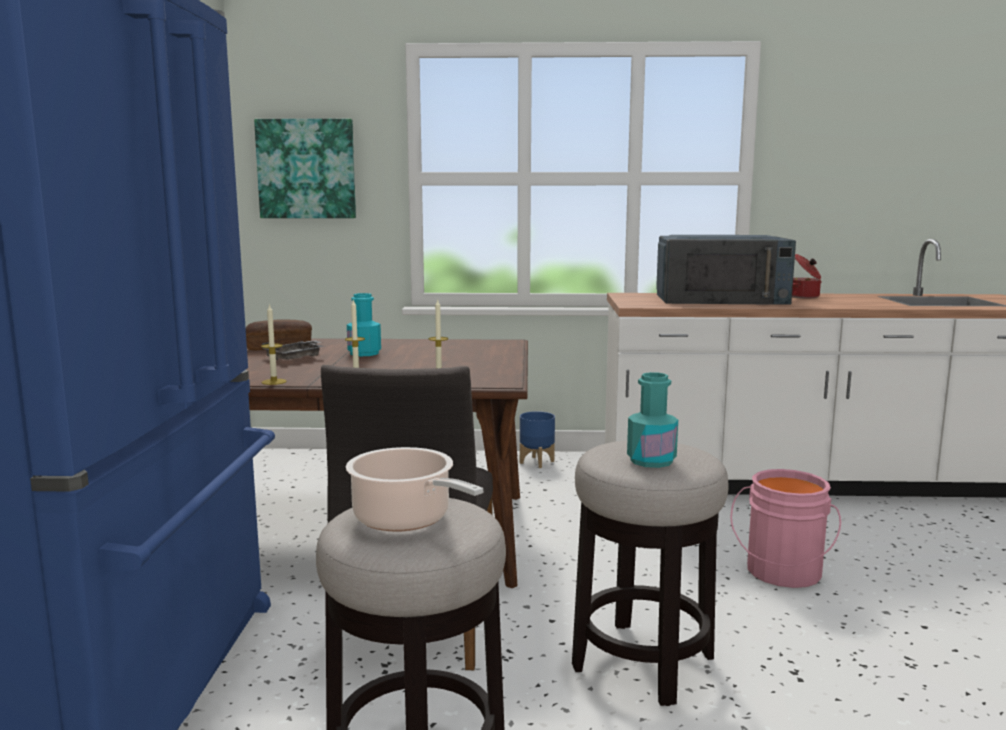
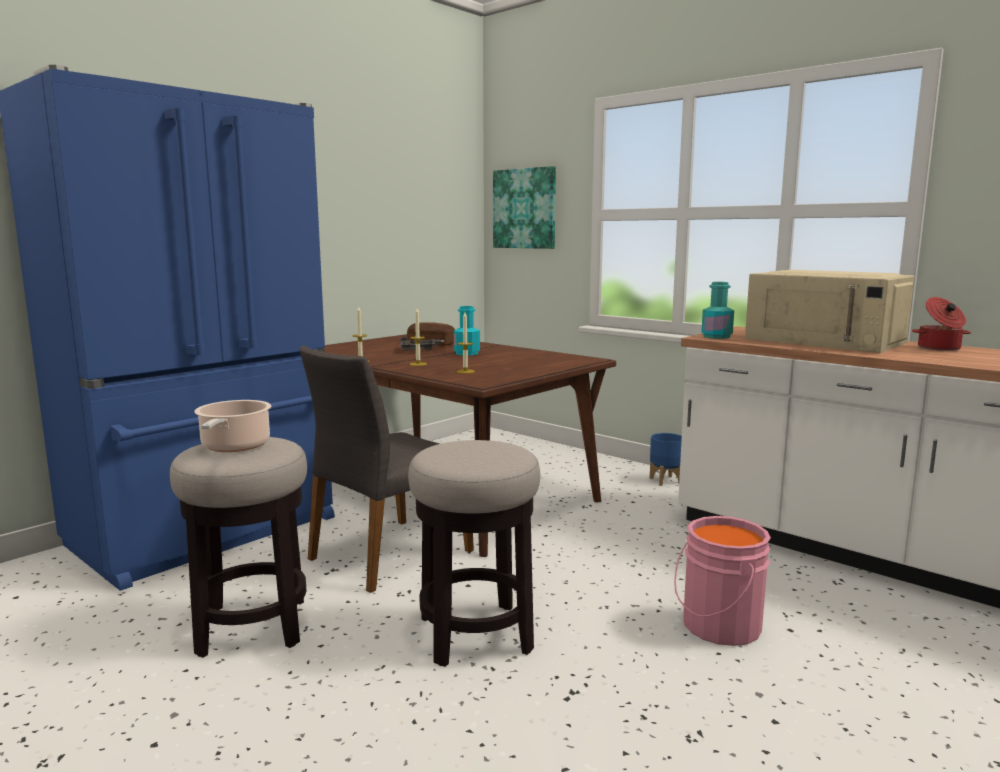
camera: 40 degrees right, 0 degrees up
turquoise bottle [627,372,678,468] -> turquoise bottle moved to [701,282,734,339]
blue microwave [656,235,796,305] -> beige microwave [745,270,914,353]

